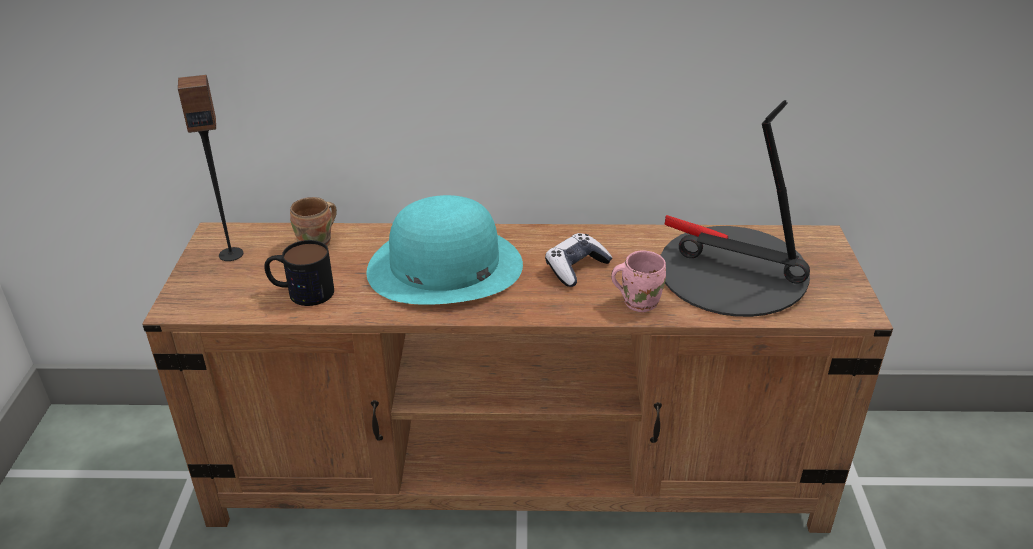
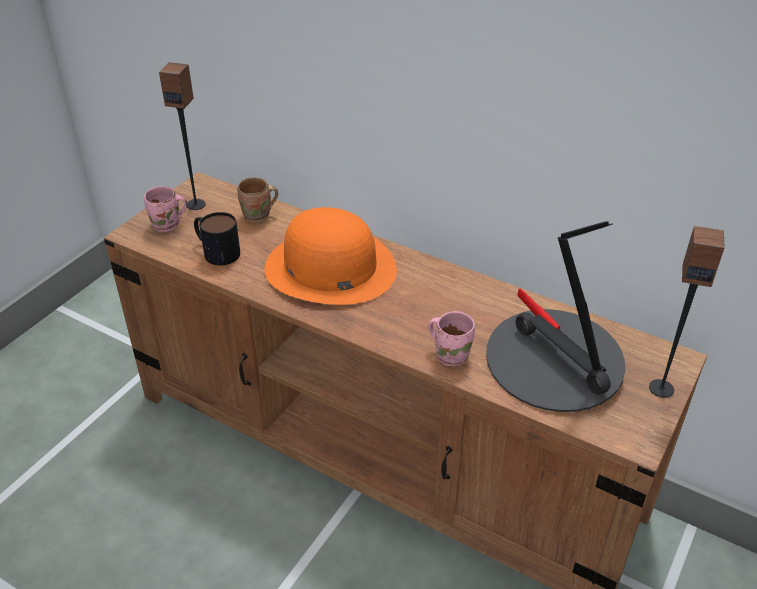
camera: 30 degrees right, 5 degrees up
turquoise hat [367,195,523,305] -> orange hat [264,207,397,305]
game controller [545,233,613,287] -> none
none -> pink mug [144,186,187,232]
none -> speaker [649,226,724,398]

